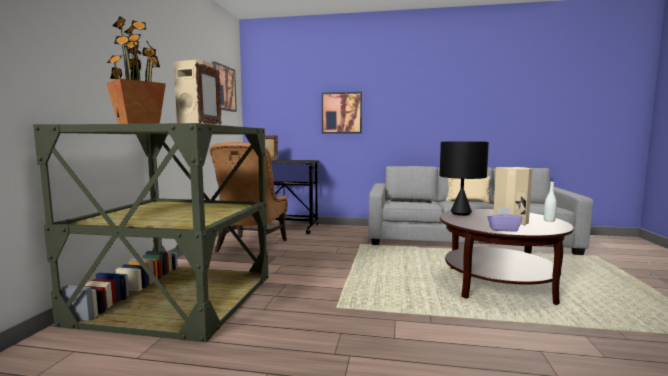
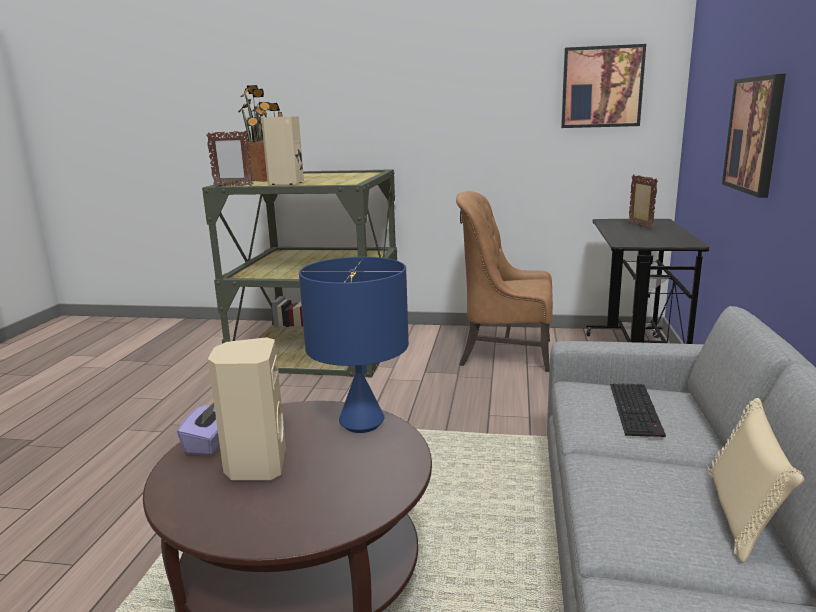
camera: 90 degrees right, 10 degrees up
black table lamp [439,141,489,216] -> blue table lamp [299,257,409,433]
white bottle [544,181,557,222] -> none

